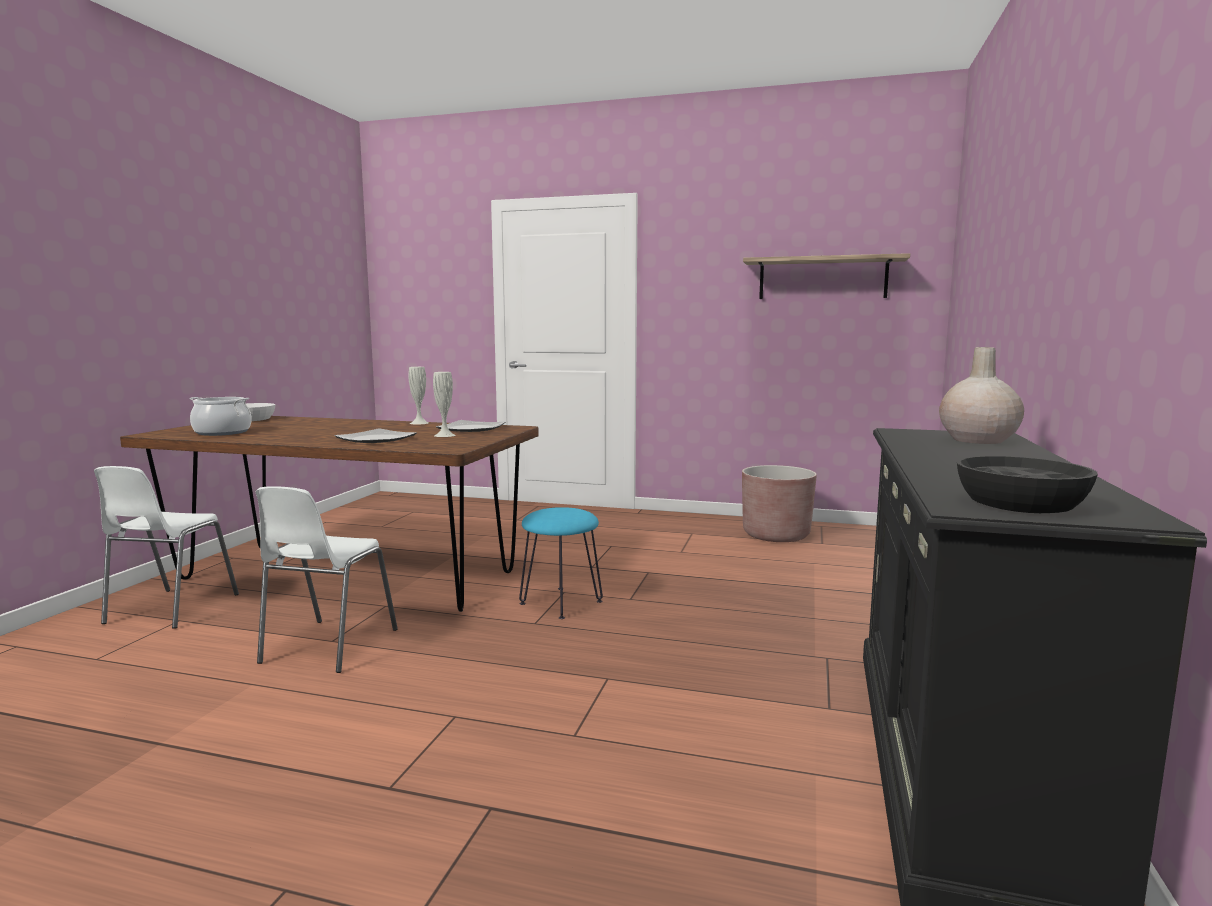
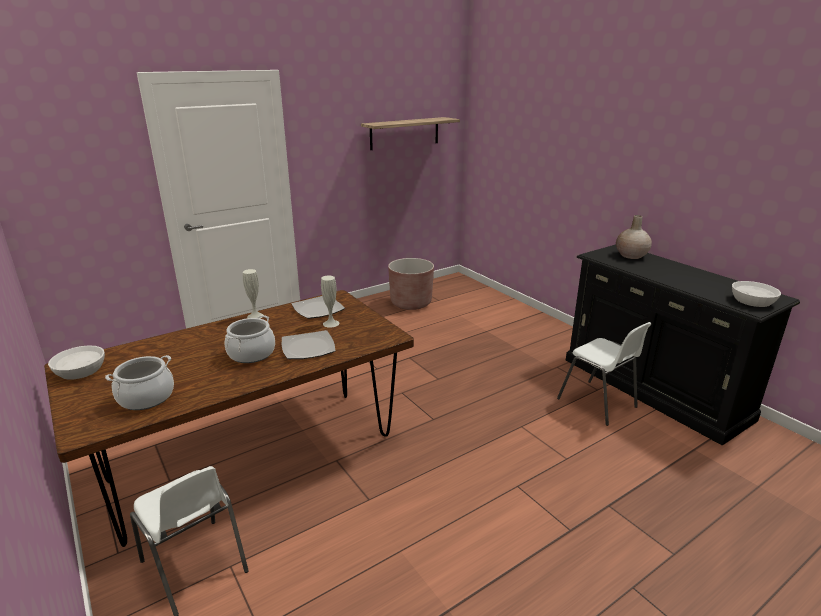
camera: 50 degrees left, 15 degrees up
white chair [256,486,398,673] -> white chair moved to [557,322,652,426]
turquoise stool [519,507,603,619] -> none
black bowl [957,456,1098,513] -> white bowl [732,281,781,307]
none -> cooking pot [225,315,275,363]

